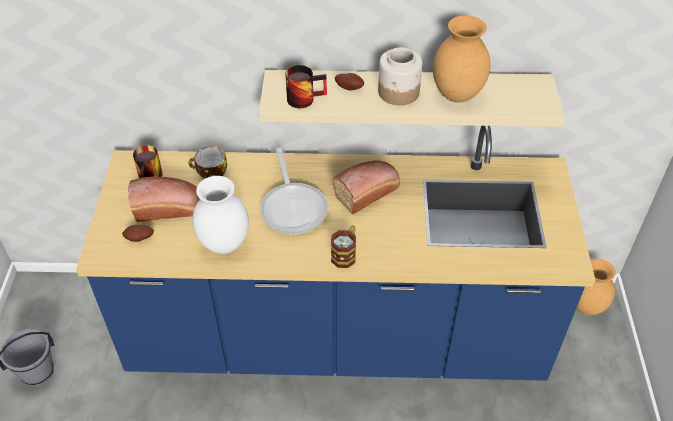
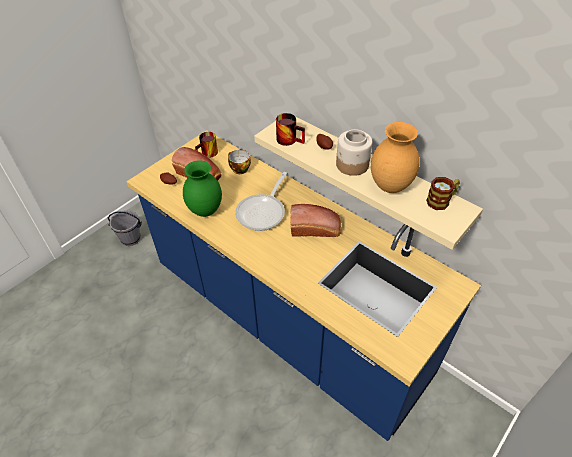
camera: 40 degrees right, 0 degrees up
white vase [192,176,249,254] -> green vase [183,160,222,217]
mug [331,225,356,268] -> mug moved to [426,177,460,210]
brown vase [576,259,616,316] -> none

